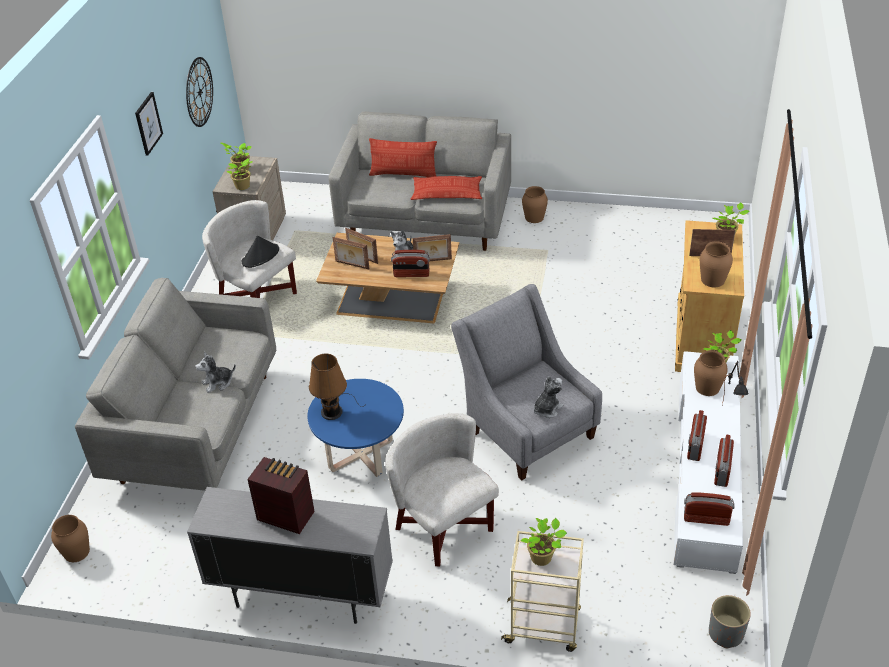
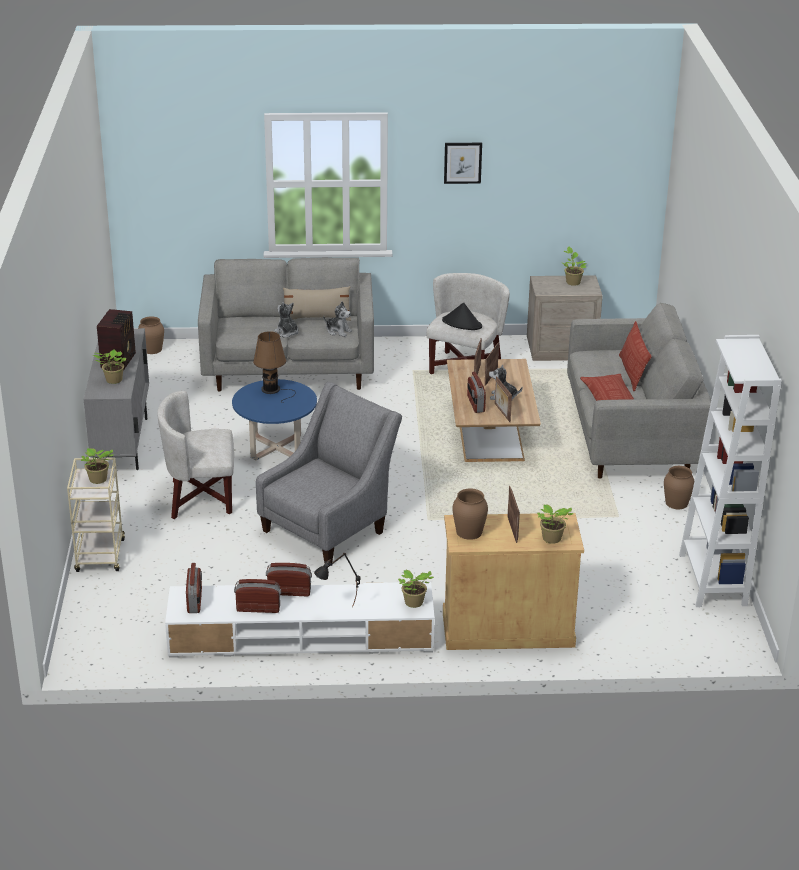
camera: 75 degrees right, 10 degrees down
wall clock [186,57,213,127] -> none
potted plant [226,158,253,190] -> potted plant moved to [93,349,126,384]
white armchair [385,413,499,567] -> white armchair turned 135 degrees counterclockwise [157,391,234,519]
plush toy [534,376,563,418] -> plush toy moved to [323,302,352,337]
brown vase [694,350,728,396] -> none
grey planter [709,595,751,648] -> none
none -> beige pillow [283,286,351,321]
none -> white bookcase [679,335,781,607]

